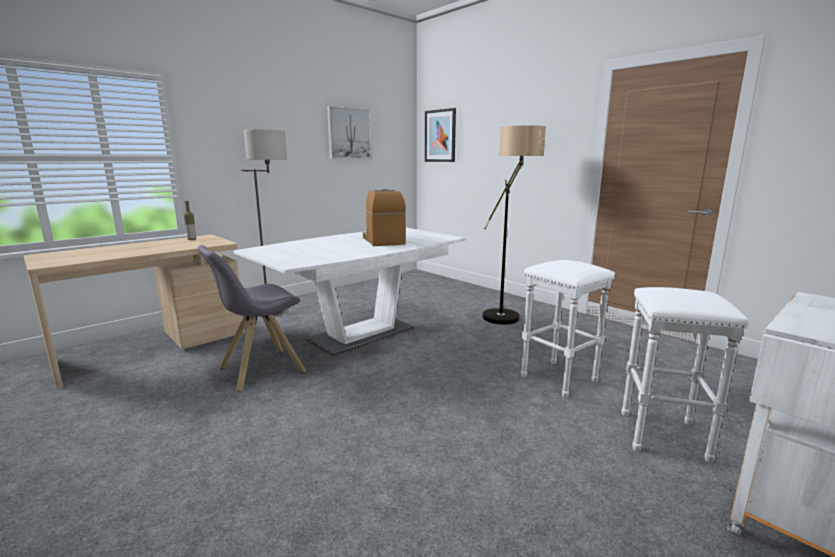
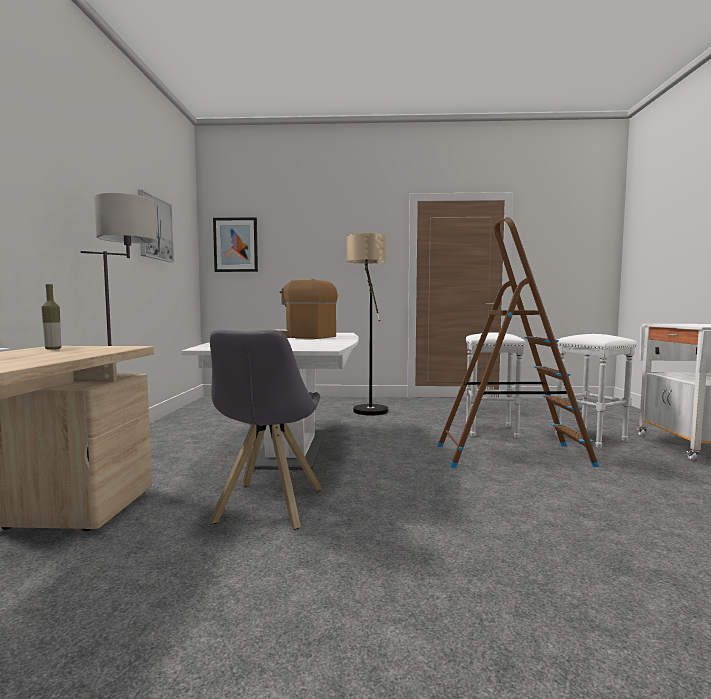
camera: 45 degrees left, 10 degrees down
none -> brown step ladder [437,217,599,468]

